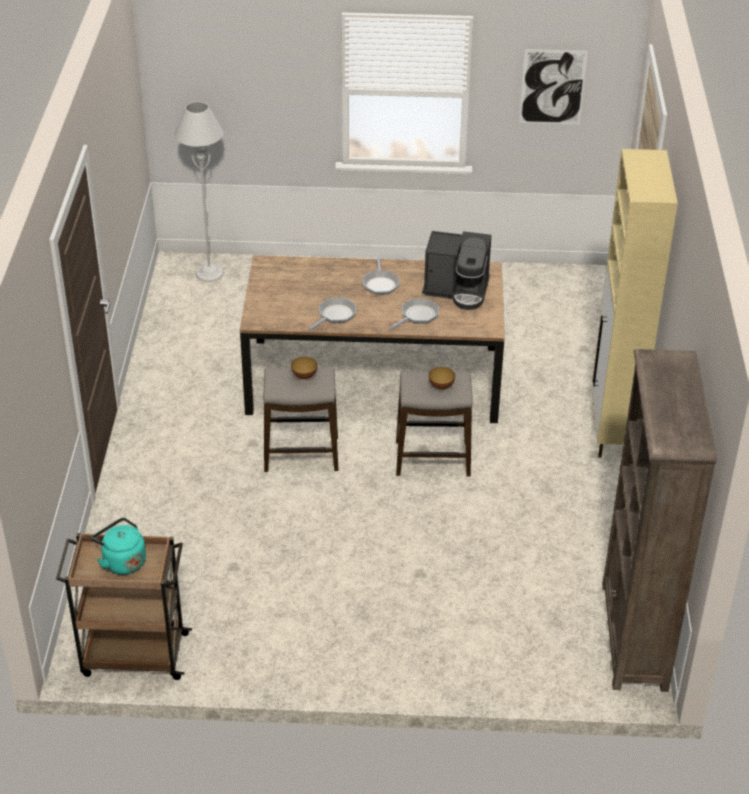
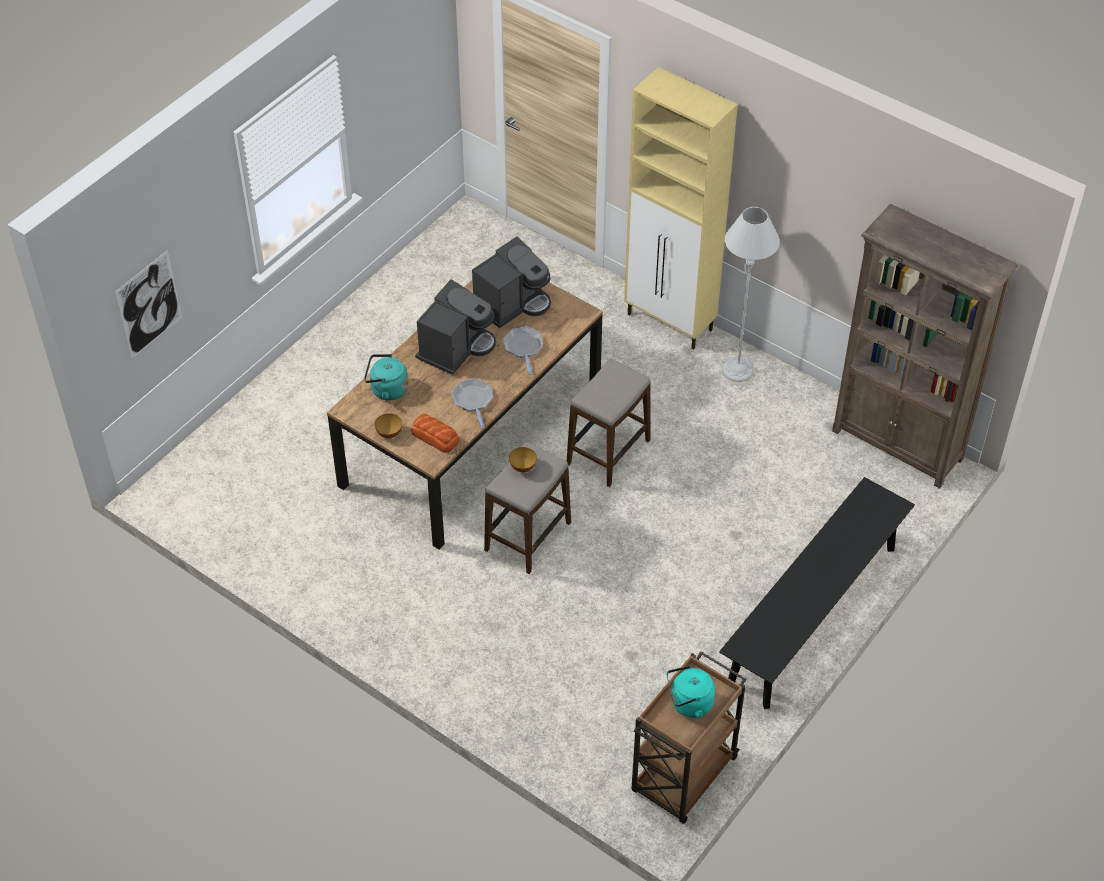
camera: 55 degrees left, 10 degrees up
grey floor lamp [175,102,224,282] -> grey floor lamp moved to [722,207,780,382]
frying pan [363,258,399,295] -> coffee machine [415,279,496,375]
bowl [429,367,455,390] -> bowl moved to [375,413,402,438]
picture [519,49,588,124] -> picture moved to [115,250,182,358]
none -> turquoise kettle [364,354,408,400]
none -> bread [411,414,460,453]
none -> black bench [719,477,915,709]

